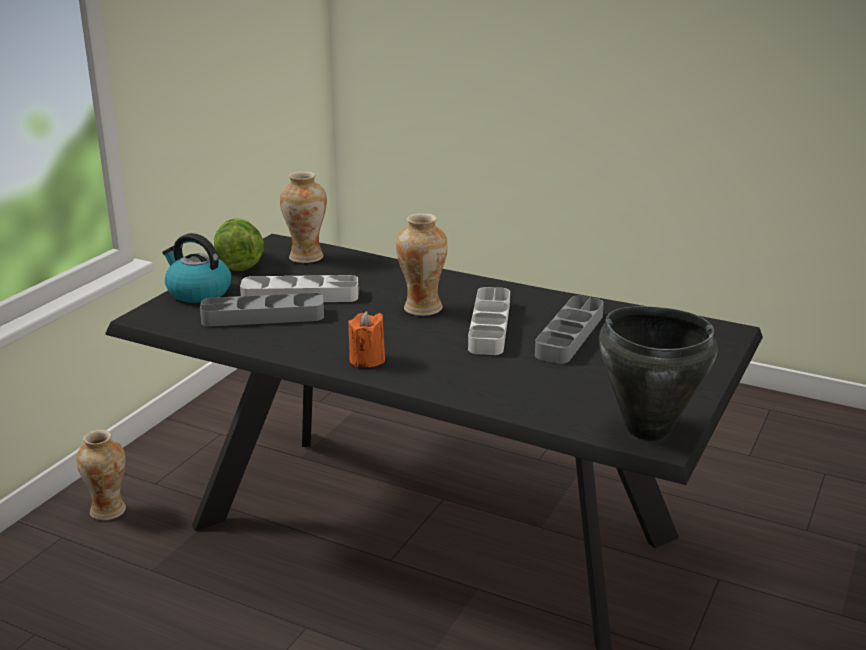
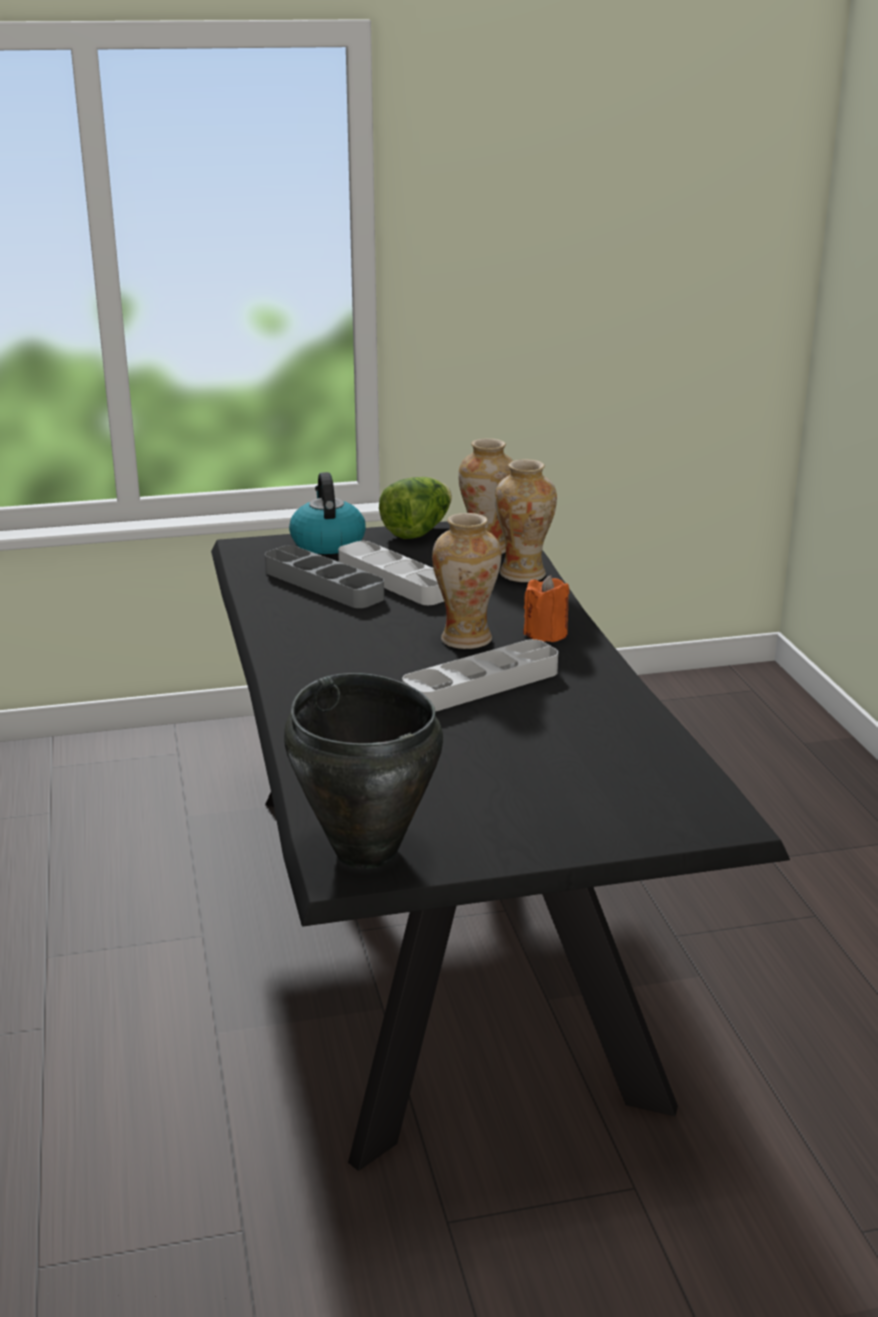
camera: 50 degrees right, 0 degrees up
vase [76,430,126,520] -> vase moved to [495,459,557,582]
orange candle [348,311,385,367] -> orange candle moved to [523,575,569,642]
grey tray [535,295,604,364] -> none

